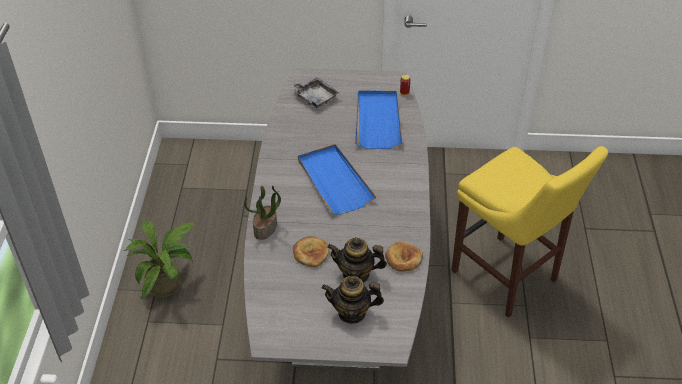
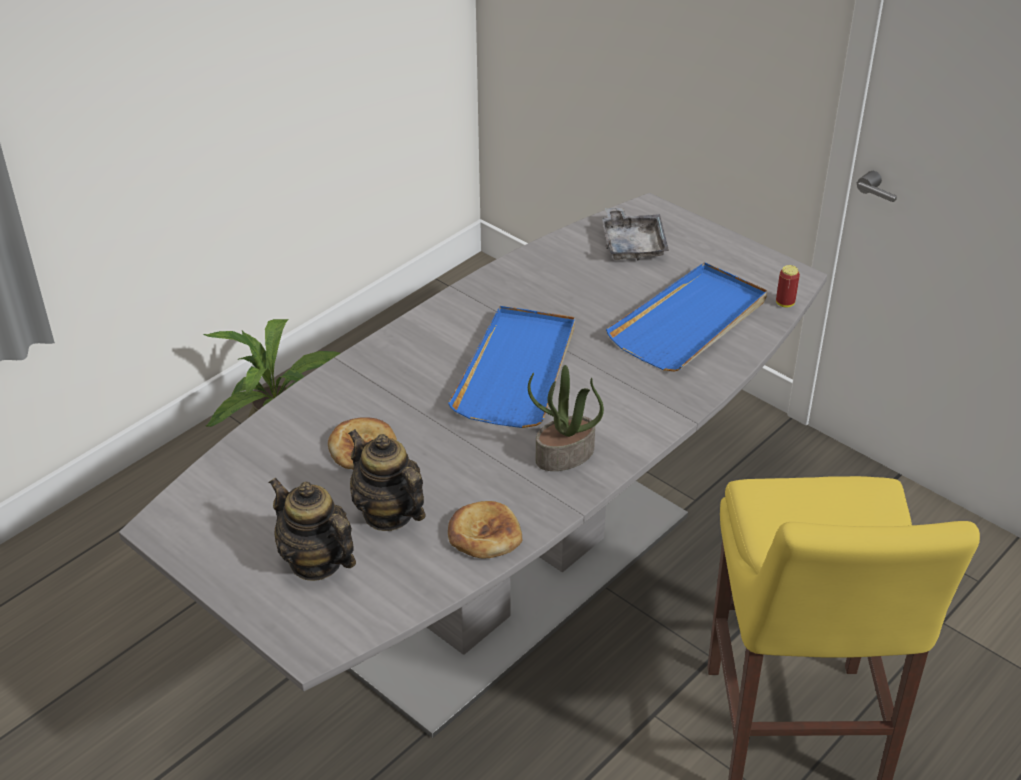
camera: 40 degrees right, 5 degrees down
potted plant [244,186,281,240] -> potted plant moved to [528,365,604,471]

